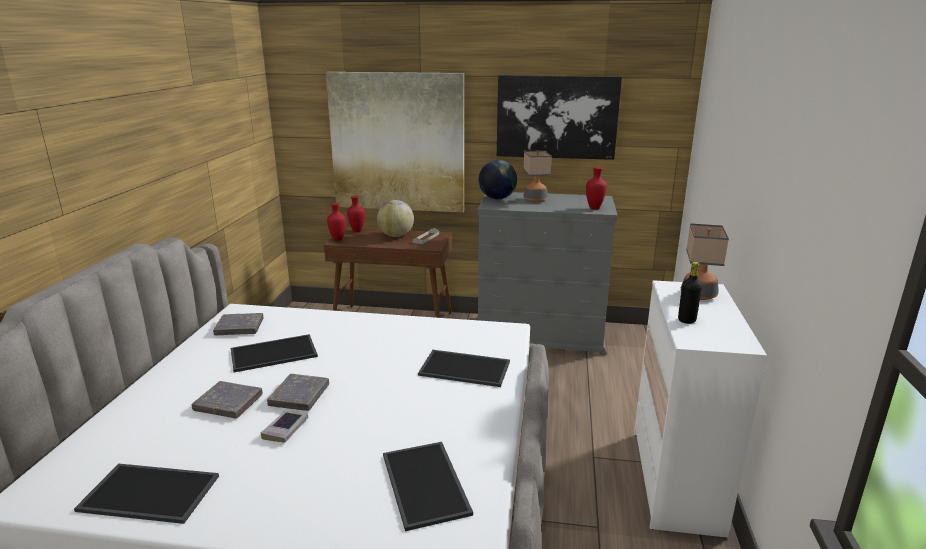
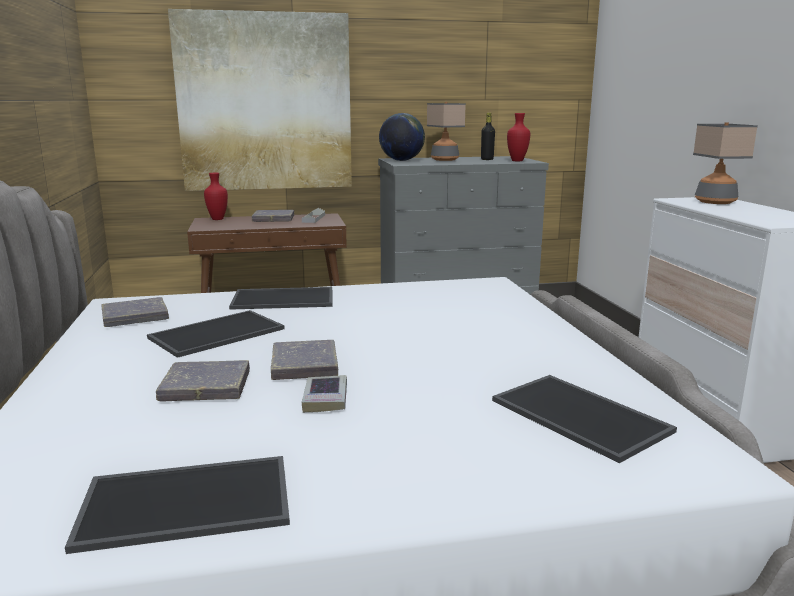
camera: 20 degrees left, 5 degrees down
red vase [327,203,346,241] -> none
globe [377,200,414,237] -> grey book [252,210,294,222]
tray [418,350,510,387] -> tray moved to [229,287,332,310]
picture [497,75,622,160] -> none
black bottle [678,262,702,324] -> black bottle moved to [481,113,495,160]

